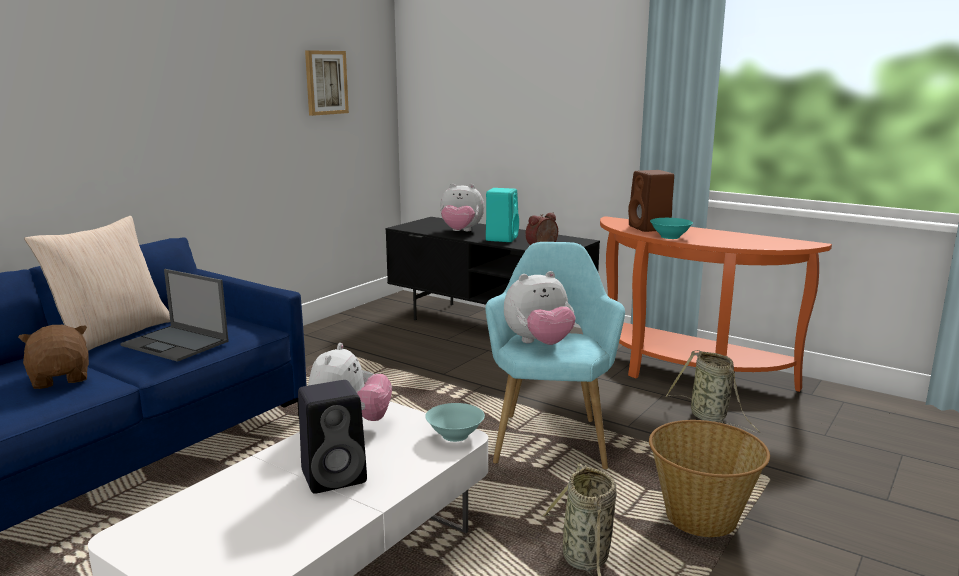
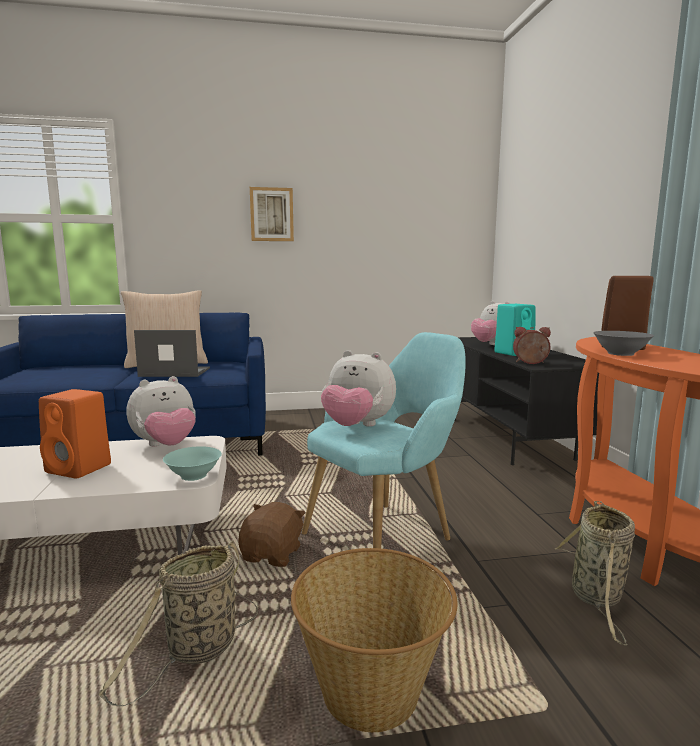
camera: 45 degrees right, 5 degrees down
brown plush toy [18,325,89,389] -> brown plush toy moved to [238,502,305,567]
laptop [120,269,229,362] -> laptop turned 105 degrees clockwise [134,330,210,377]
black speaker [298,380,367,494] -> orange speaker [39,389,111,478]
picture [305,50,349,116] -> picture moved to [250,187,294,241]
turquoise bowl [650,218,693,239] -> grey bowl [593,331,654,356]

